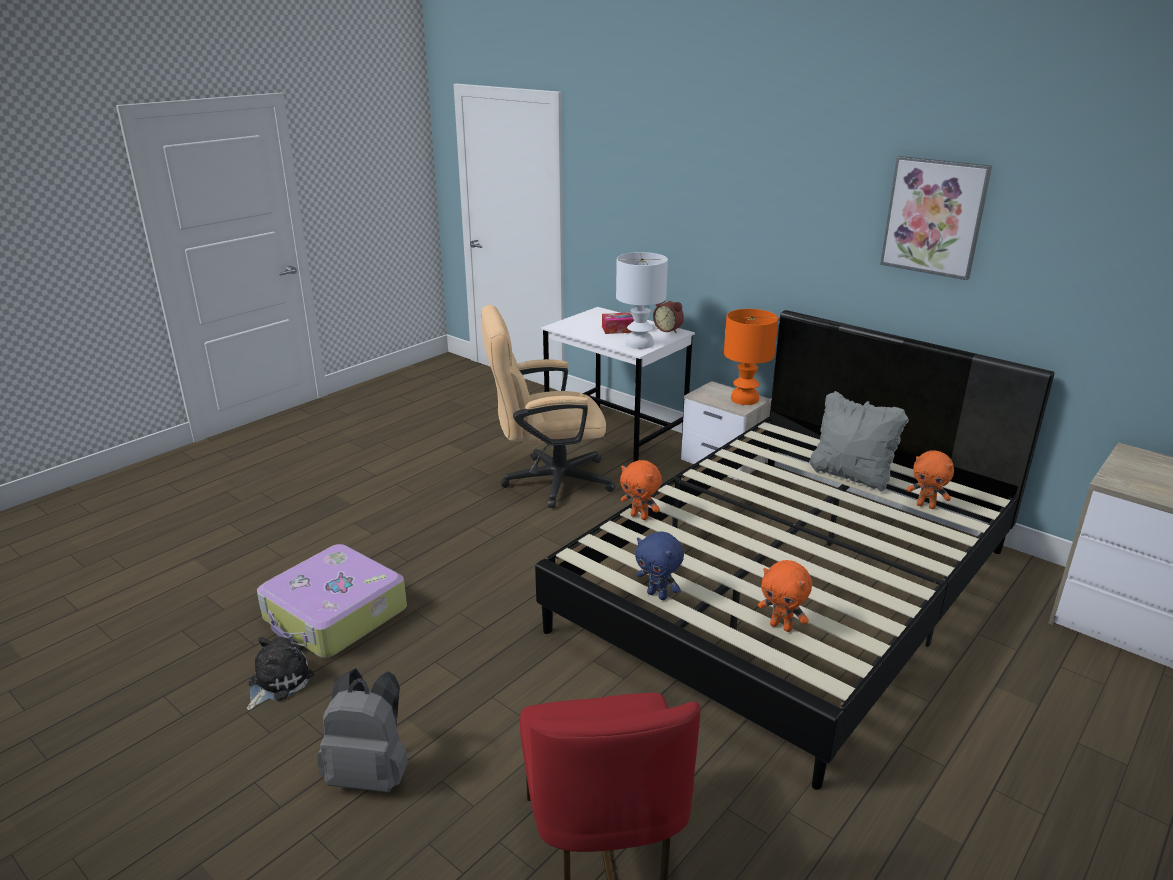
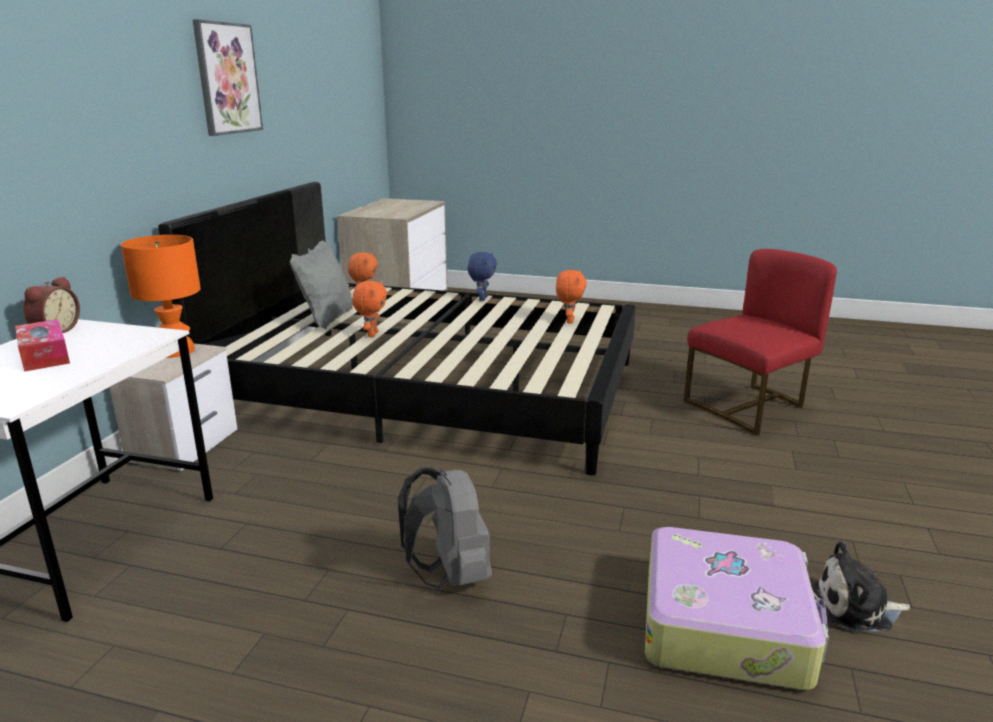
camera: 115 degrees left, 5 degrees down
grey backpack [317,668,408,792] -> grey backpack moved to [398,468,492,588]
beige office chair [481,305,616,508] -> none
white table lamp [616,252,668,349] -> none
orange plush toy [620,460,662,520] -> orange plush toy moved to [352,281,387,337]
blue plush toy [635,532,684,600] -> blue plush toy moved to [467,252,497,301]

